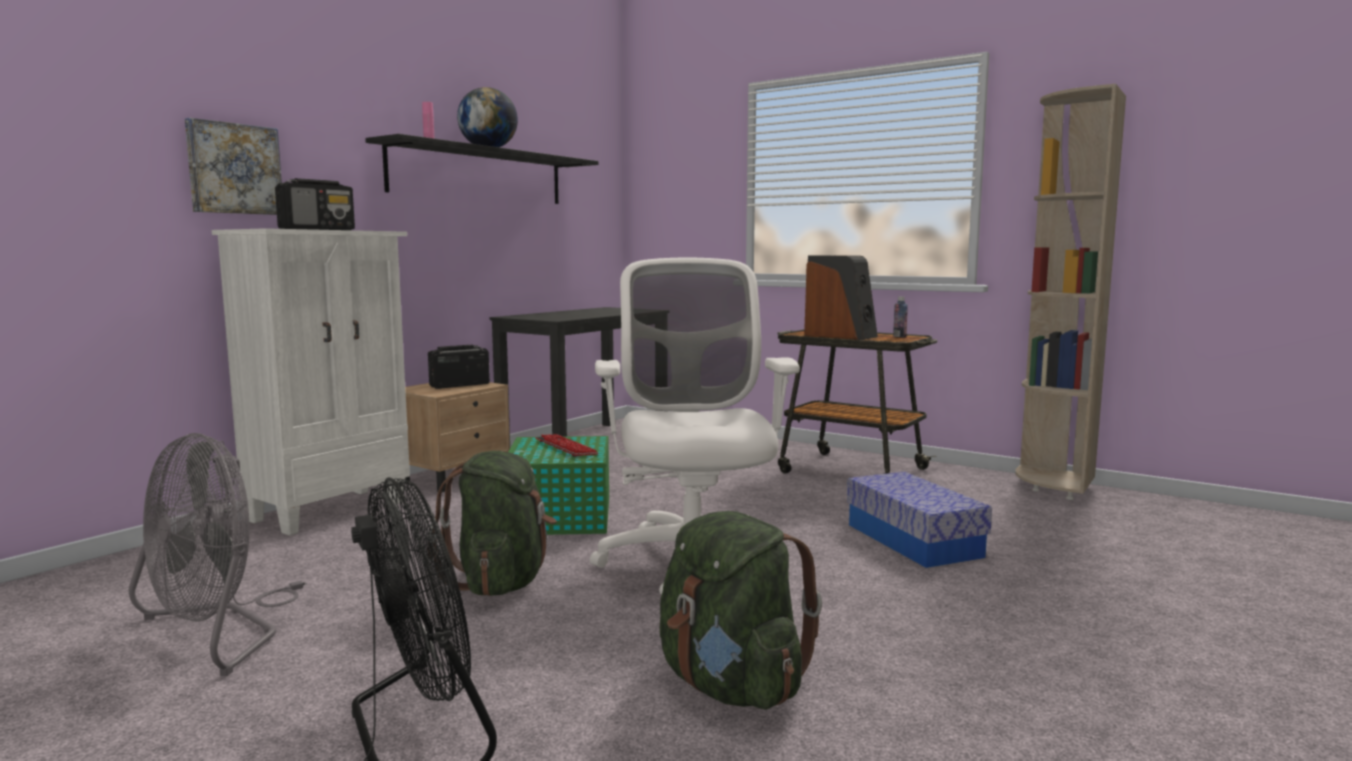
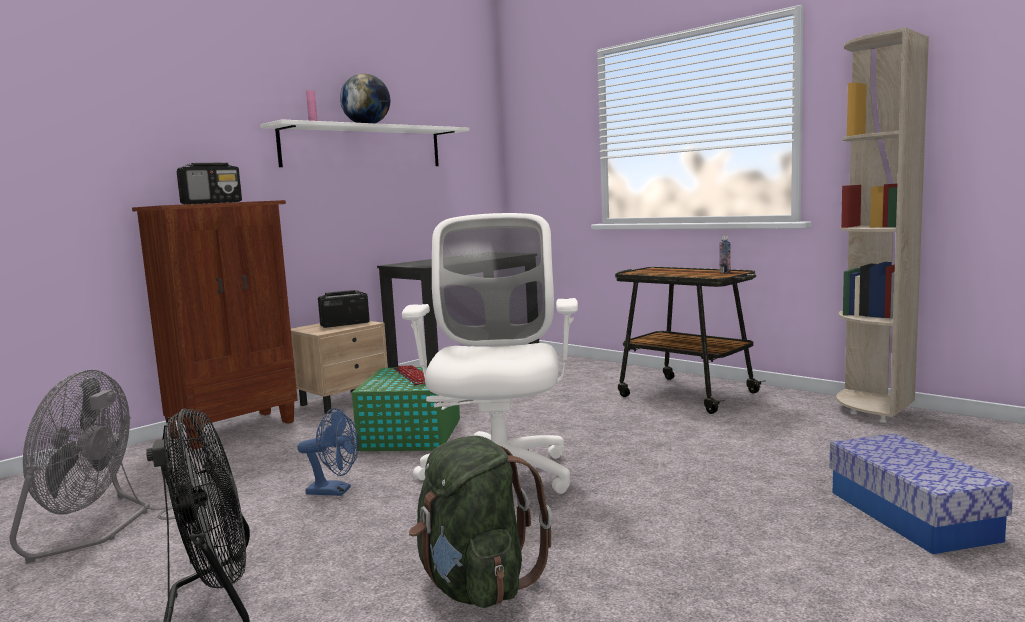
camera: 10 degrees right, 0 degrees up
grey fan [129,433,306,677] -> grey fan turned 45 degrees clockwise [10,370,206,564]
picture [185,118,282,215] -> none
white cabinet [212,228,410,536] -> brown cabinet [132,200,298,449]
black shelf [365,134,598,204] -> white shelf [260,119,469,167]
green backpack [428,451,557,596] -> blue fan [297,408,359,496]
speaker [804,255,878,340] -> none
storage box [847,472,992,568] -> storage box moved to [830,433,1013,554]

